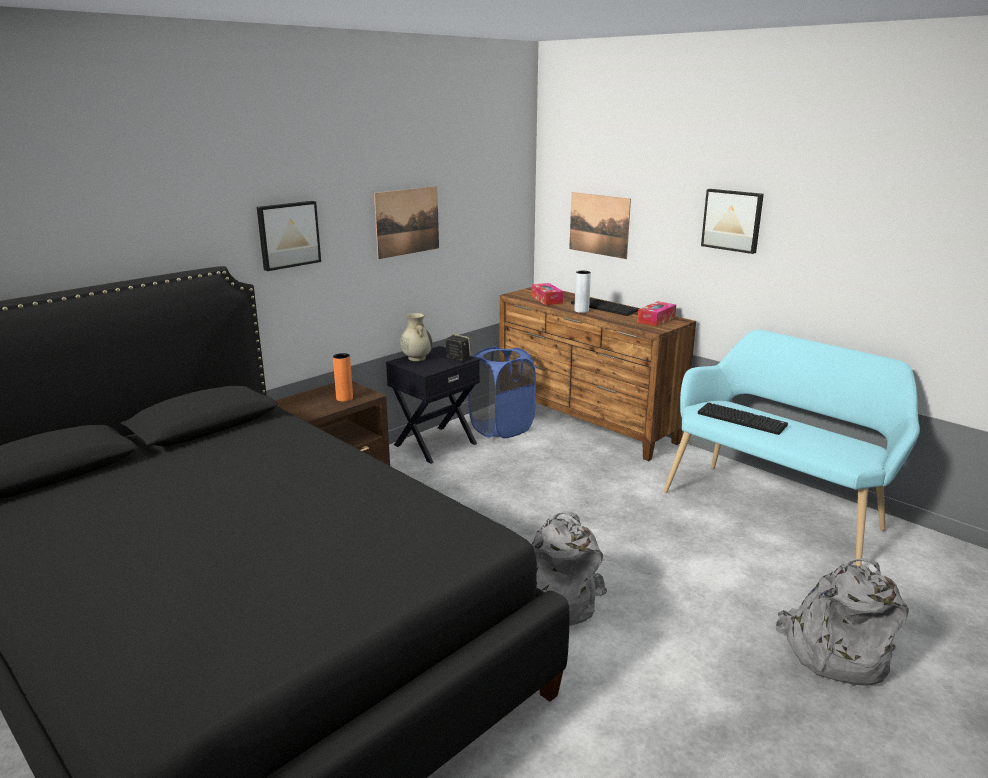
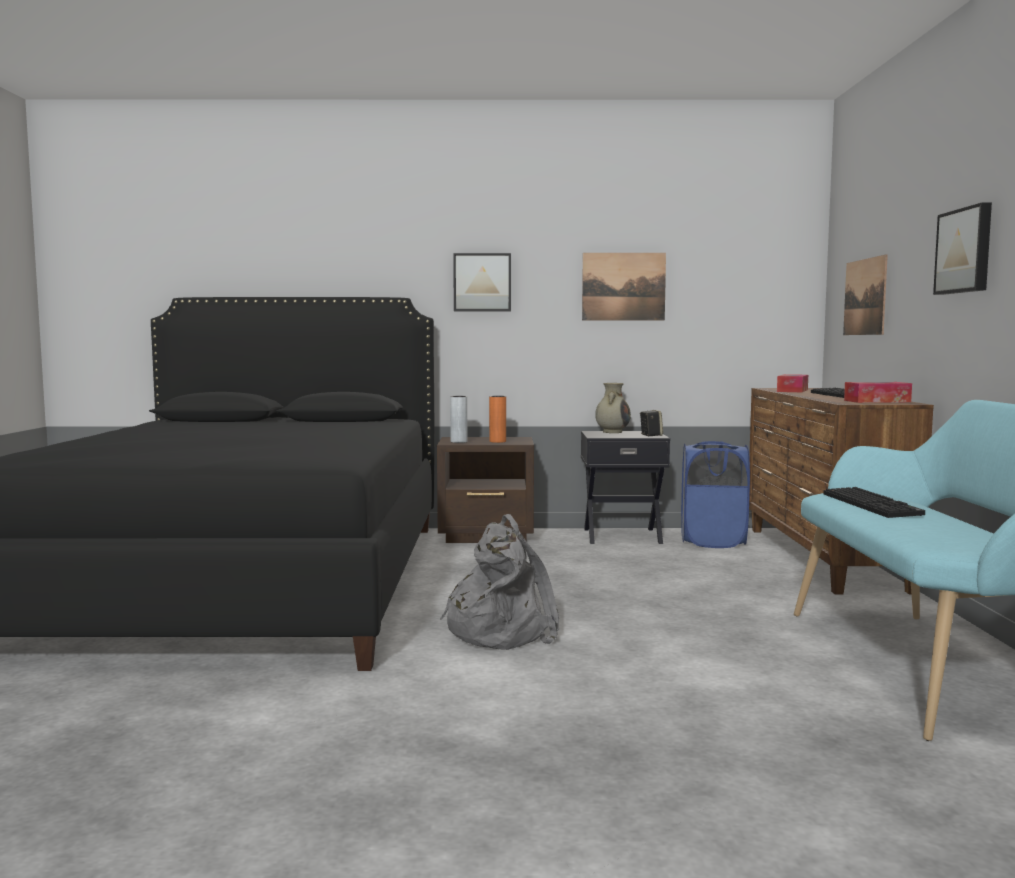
camera: 45 degrees right, 15 degrees down
grey vase [574,271,591,313] -> grey vase moved to [450,396,467,443]
grey backpack [776,558,909,686] -> none

